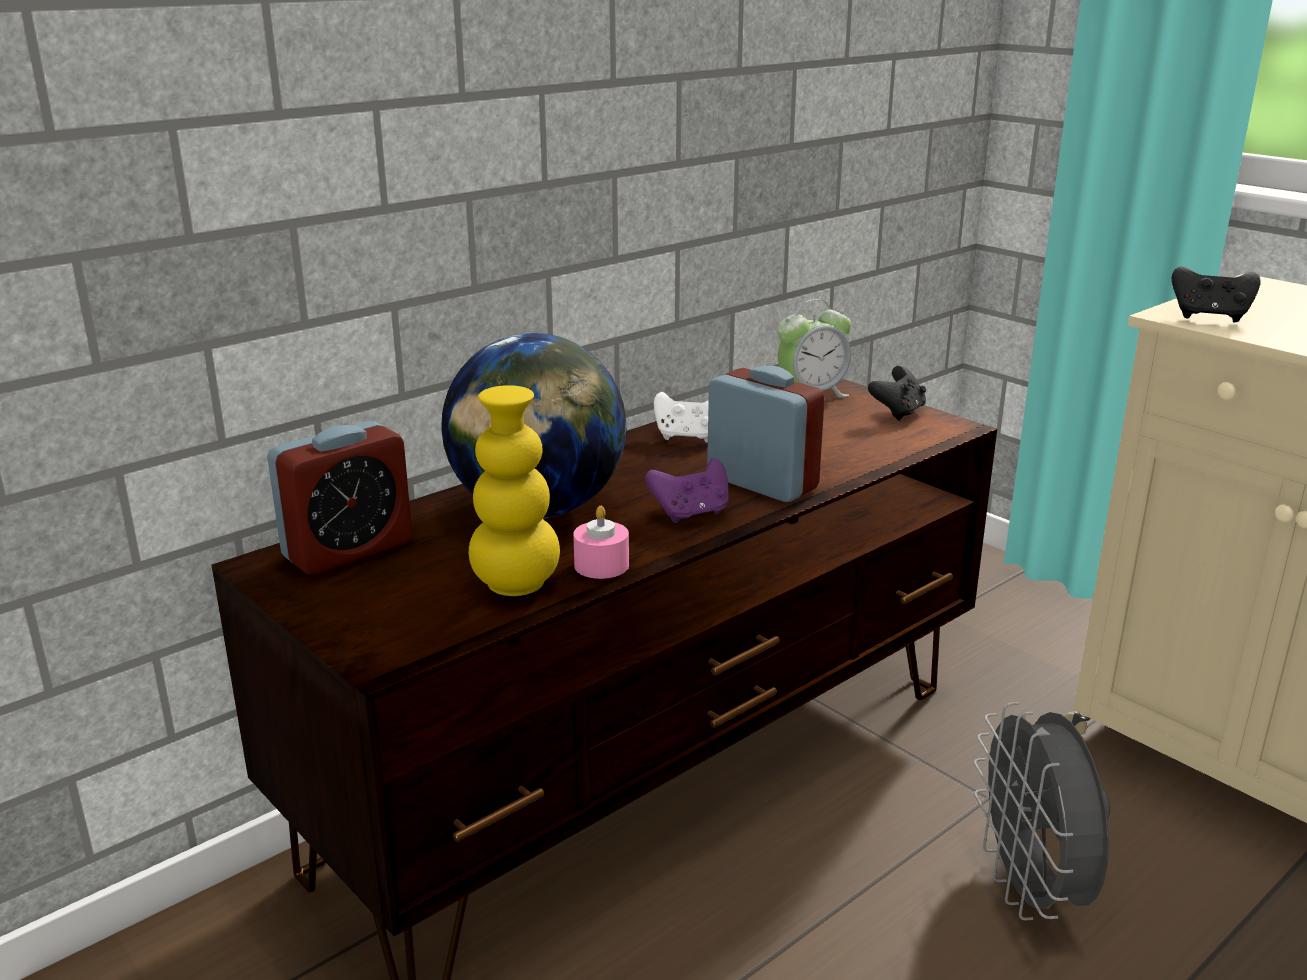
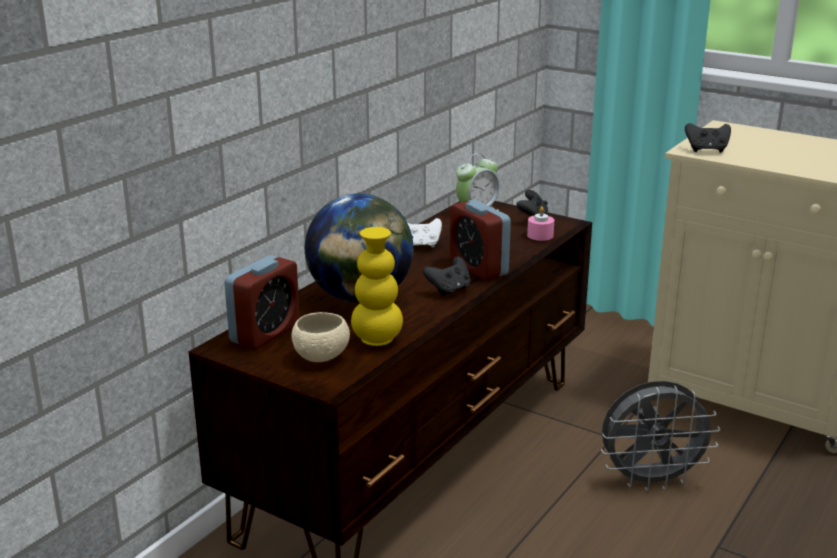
camera: 15 degrees left, 0 degrees up
pink candle [573,506,629,579] -> pink candle moved to [527,206,554,241]
purple game controller [645,458,728,523] -> black game controller [423,257,471,296]
alarm clock [707,366,825,502] -> alarm clock turned 150 degrees counterclockwise [450,199,511,280]
grey fan [974,702,1111,920] -> grey fan turned 75 degrees counterclockwise [601,381,720,491]
none -> beige bowl [292,312,350,362]

